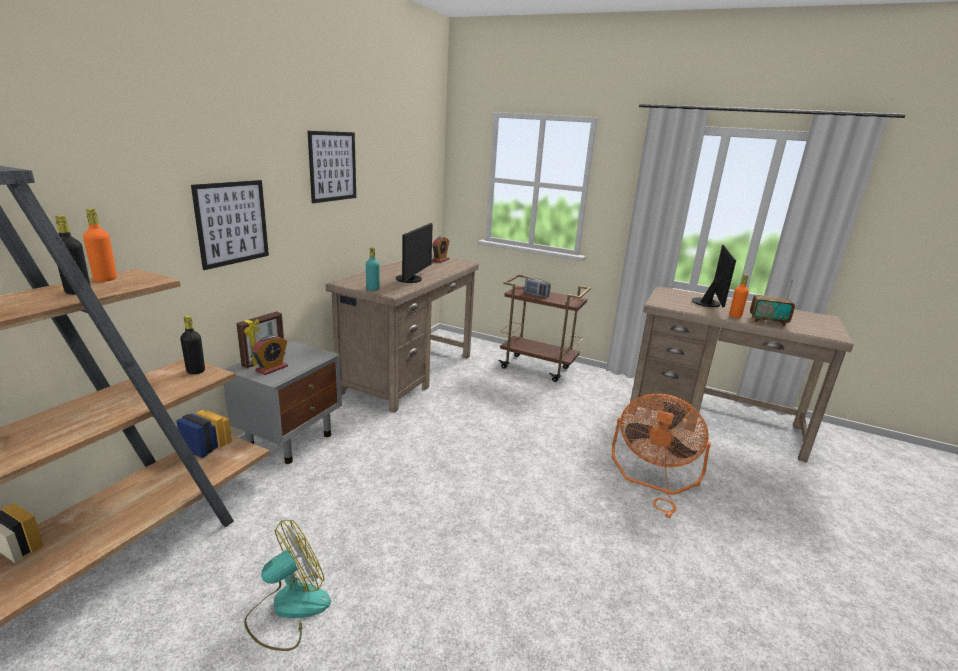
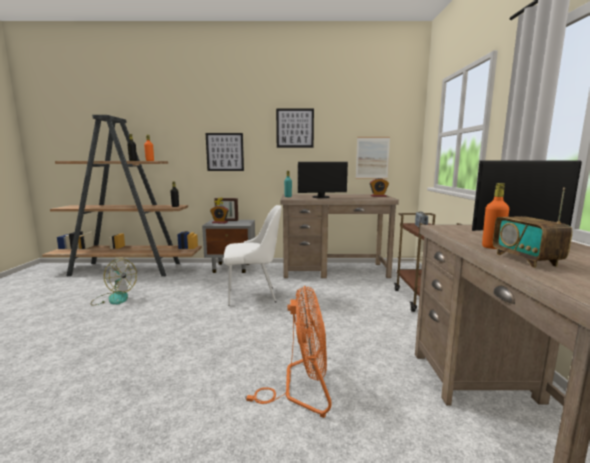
camera: 65 degrees right, 10 degrees down
none -> white chair [224,205,282,306]
none -> picture [356,137,390,179]

